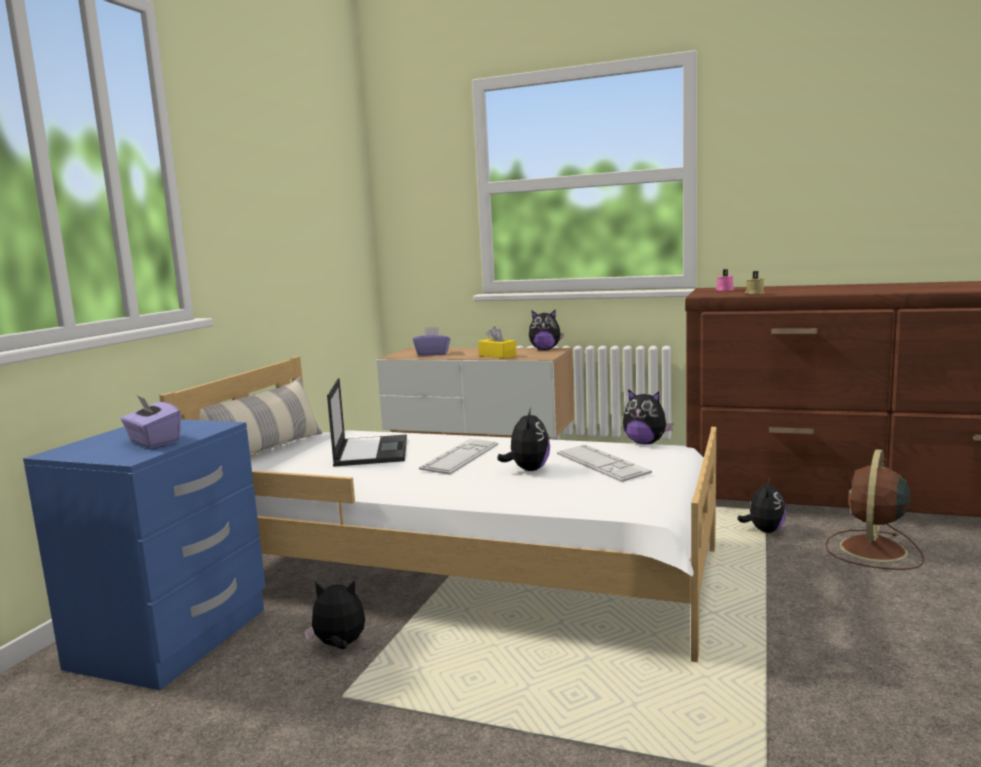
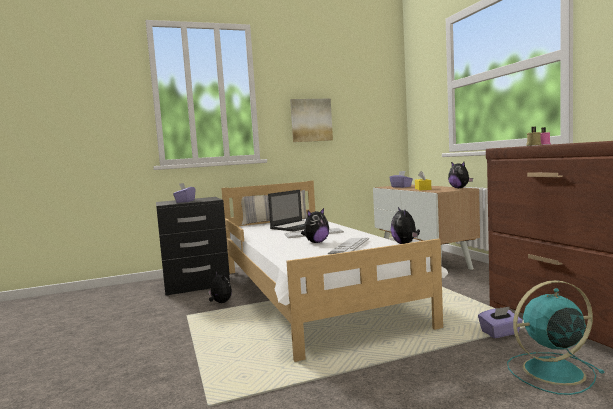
camera: 50 degrees right, 5 degrees down
blue nightstand [23,419,266,690] -> black nightstand [156,197,230,296]
plush toy [737,477,786,533] -> purple tissue box [478,306,523,338]
brown fan [825,449,924,570] -> turquoise fan [507,280,605,395]
none -> picture [290,99,333,142]

